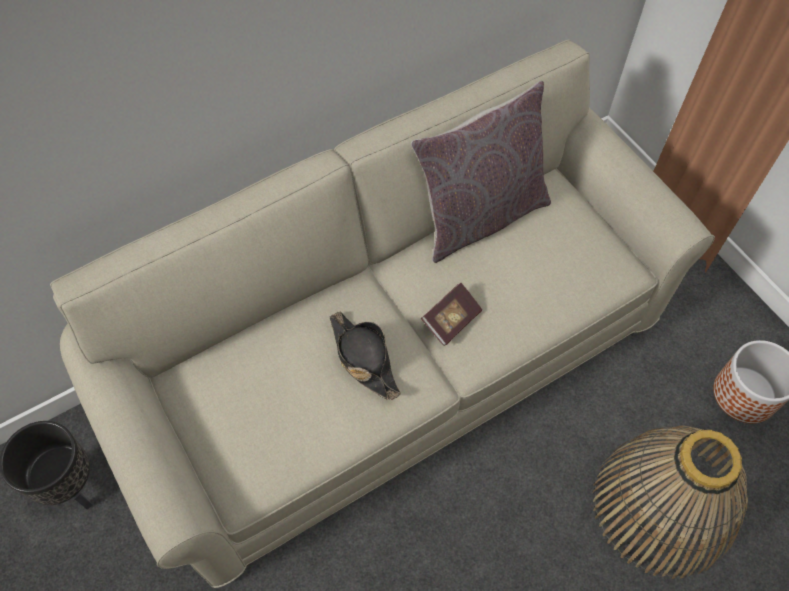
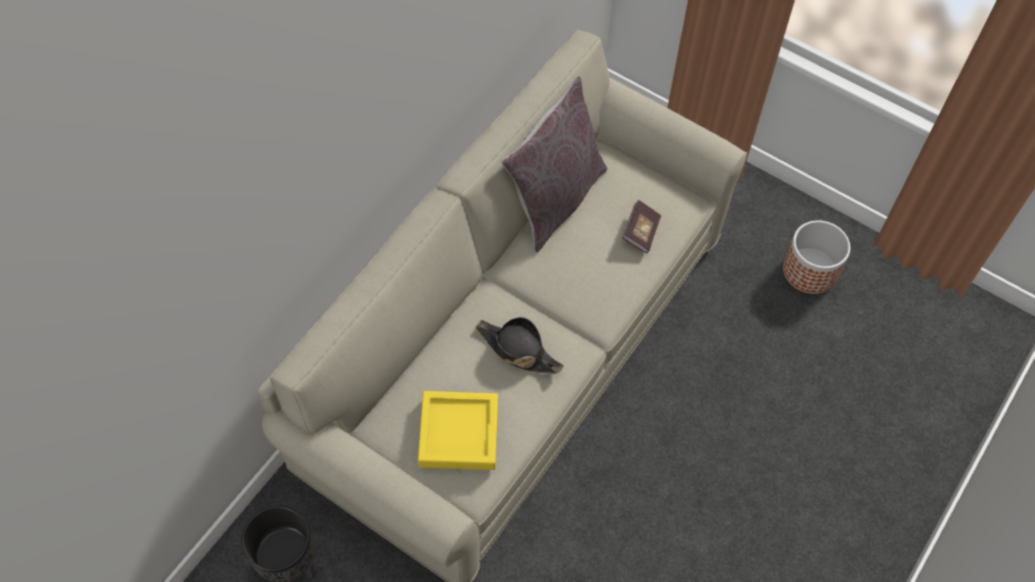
camera: 25 degrees left, 0 degrees up
book [421,283,482,346] -> book moved to [622,200,661,253]
basket [592,425,748,579] -> none
none -> yellow tray [418,391,498,470]

